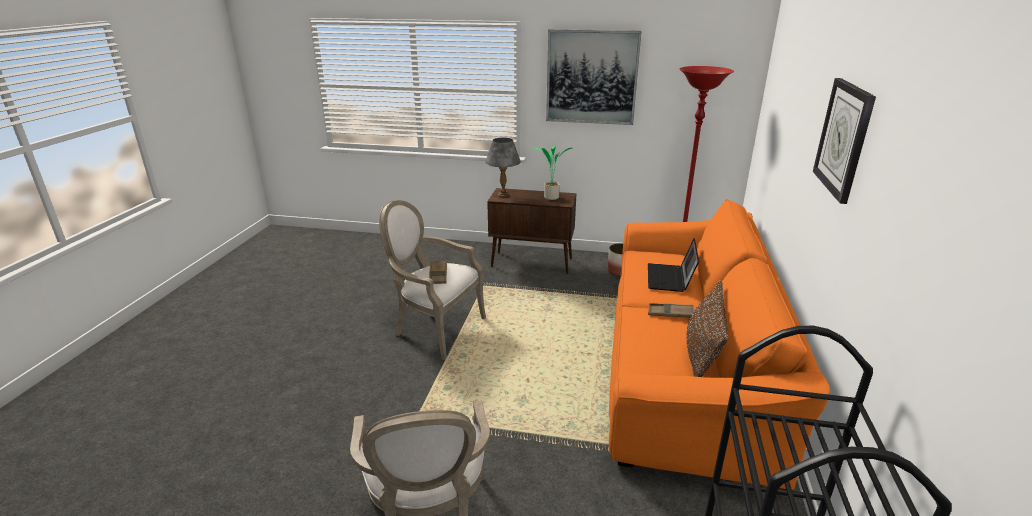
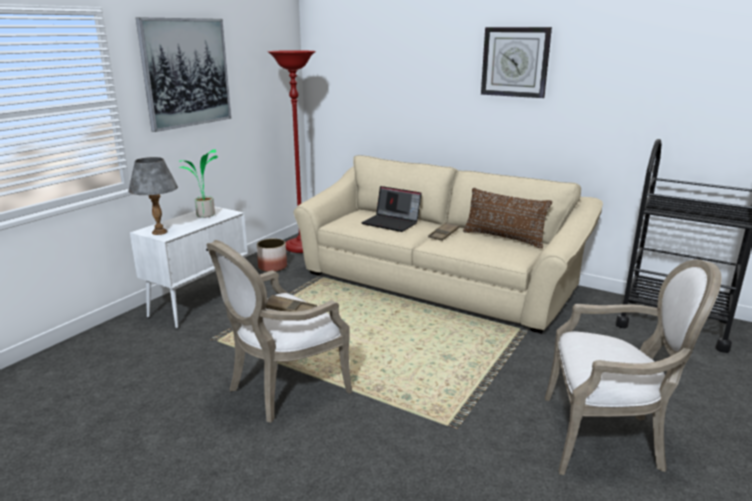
camera: 70 degrees left, 5 degrees down
brown cabinet [487,188,576,274] -> white cabinet [130,206,248,328]
orange sofa [609,199,830,490] -> beige sofa [294,155,603,334]

